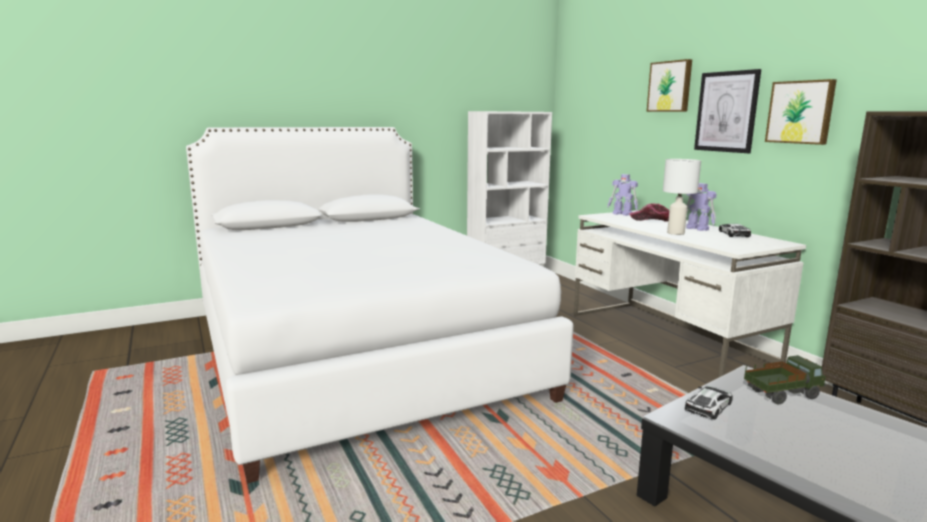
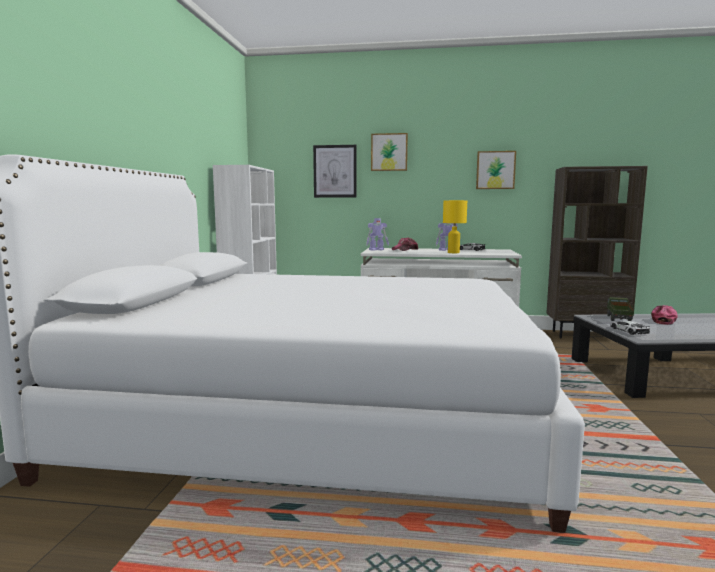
camera: 55 degrees left, 5 degrees down
white table lamp [663,159,701,235] -> yellow table lamp [443,200,467,253]
picture [694,69,761,153] -> picture moved to [313,145,357,198]
none -> cap [651,305,678,325]

